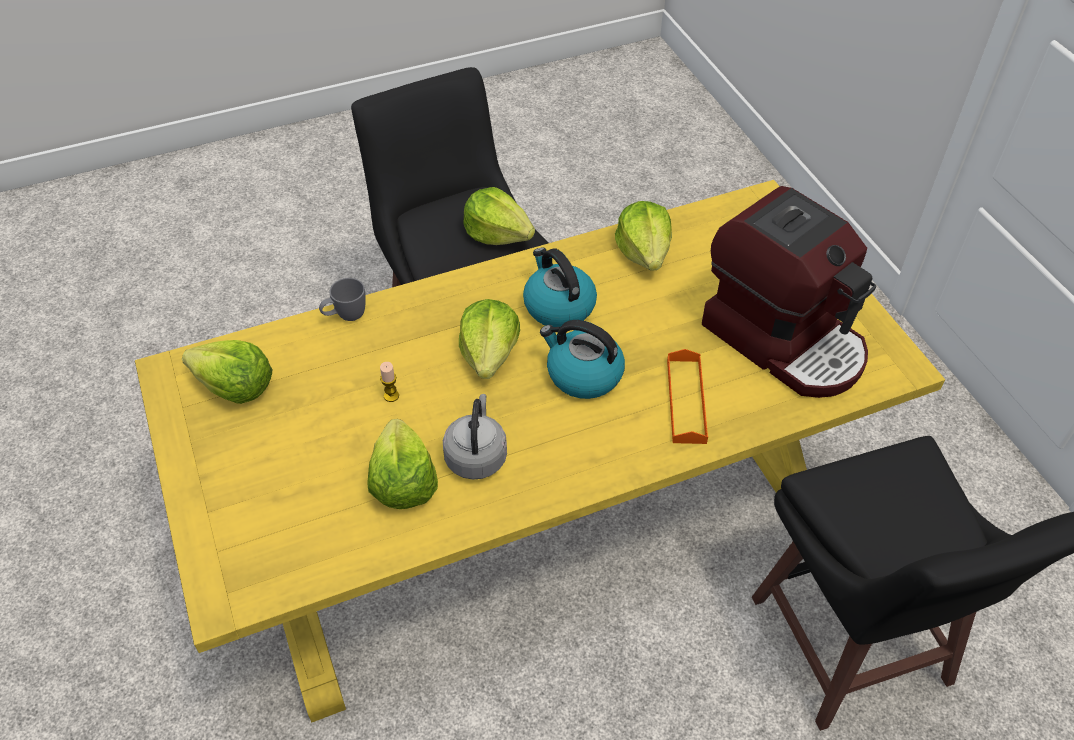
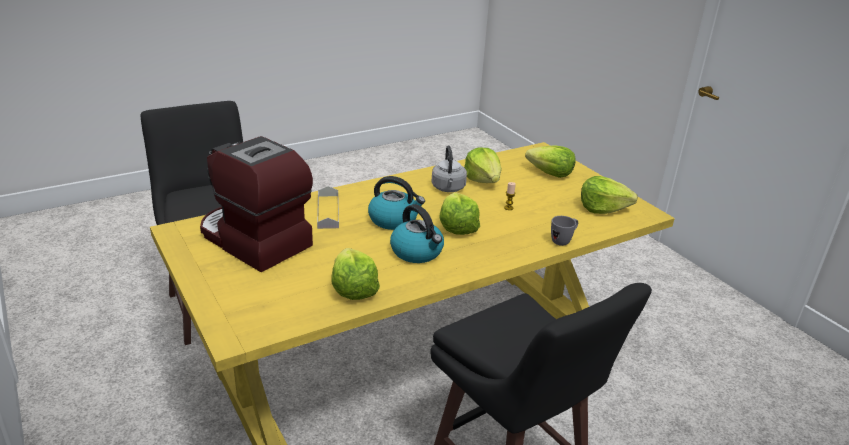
camera: 170 degrees right, 20 degrees down
lettuce [463,187,535,245] -> lettuce moved to [525,145,576,178]
orange tray [667,349,708,444] -> grey tray [317,186,339,229]

